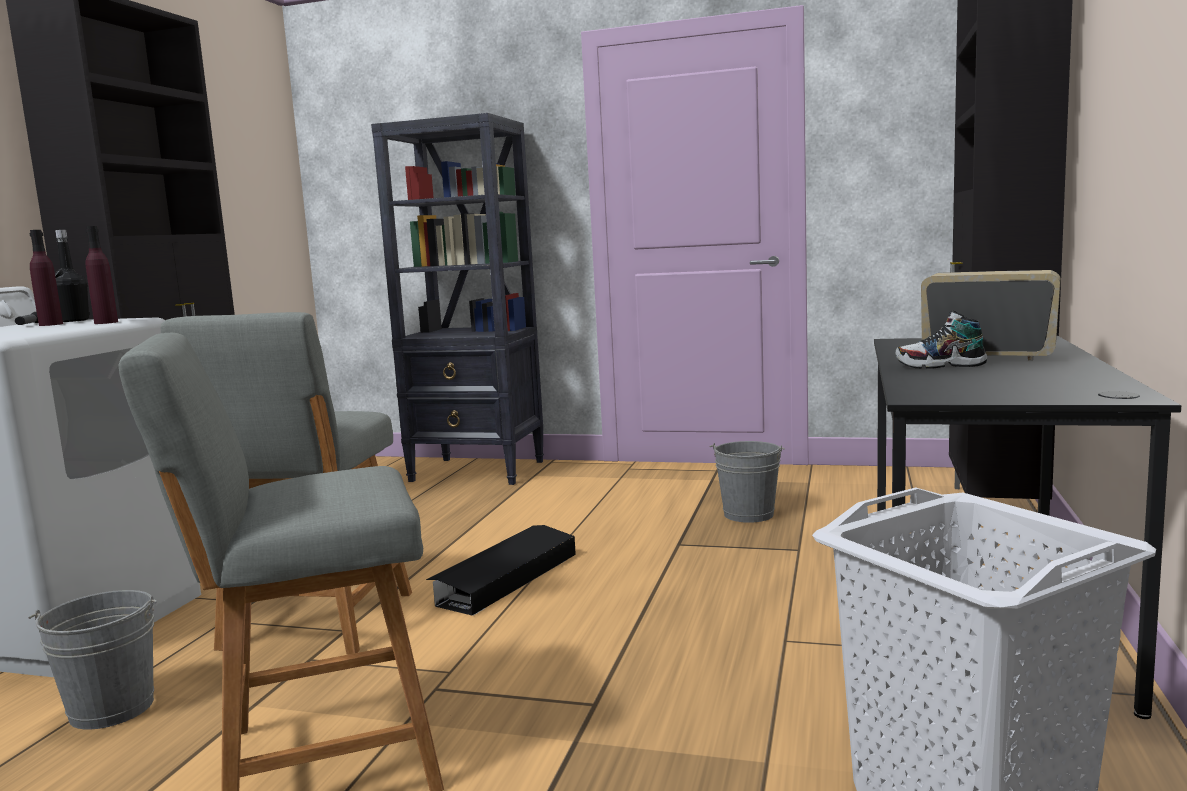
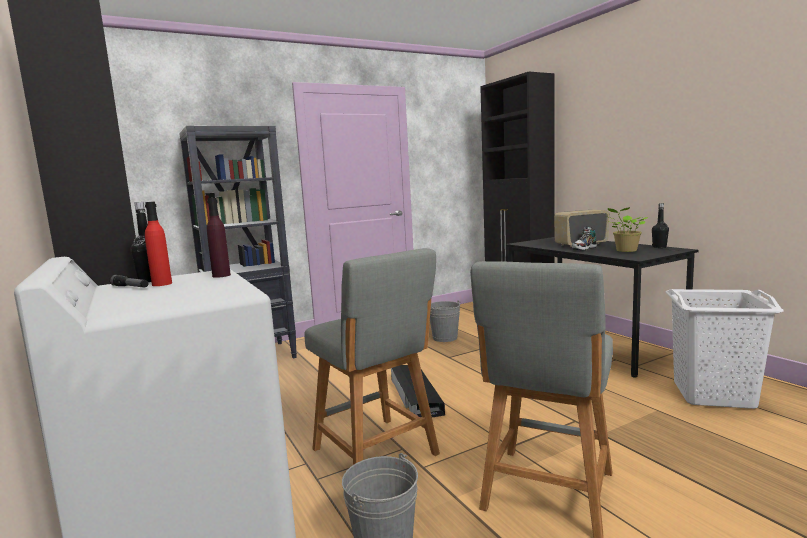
camera: 45 degrees left, 0 degrees up
purple bottle [30,230,63,326] -> red bottle [145,202,172,286]
none -> potted plant [606,207,648,252]
none -> black bottle [652,203,669,248]

